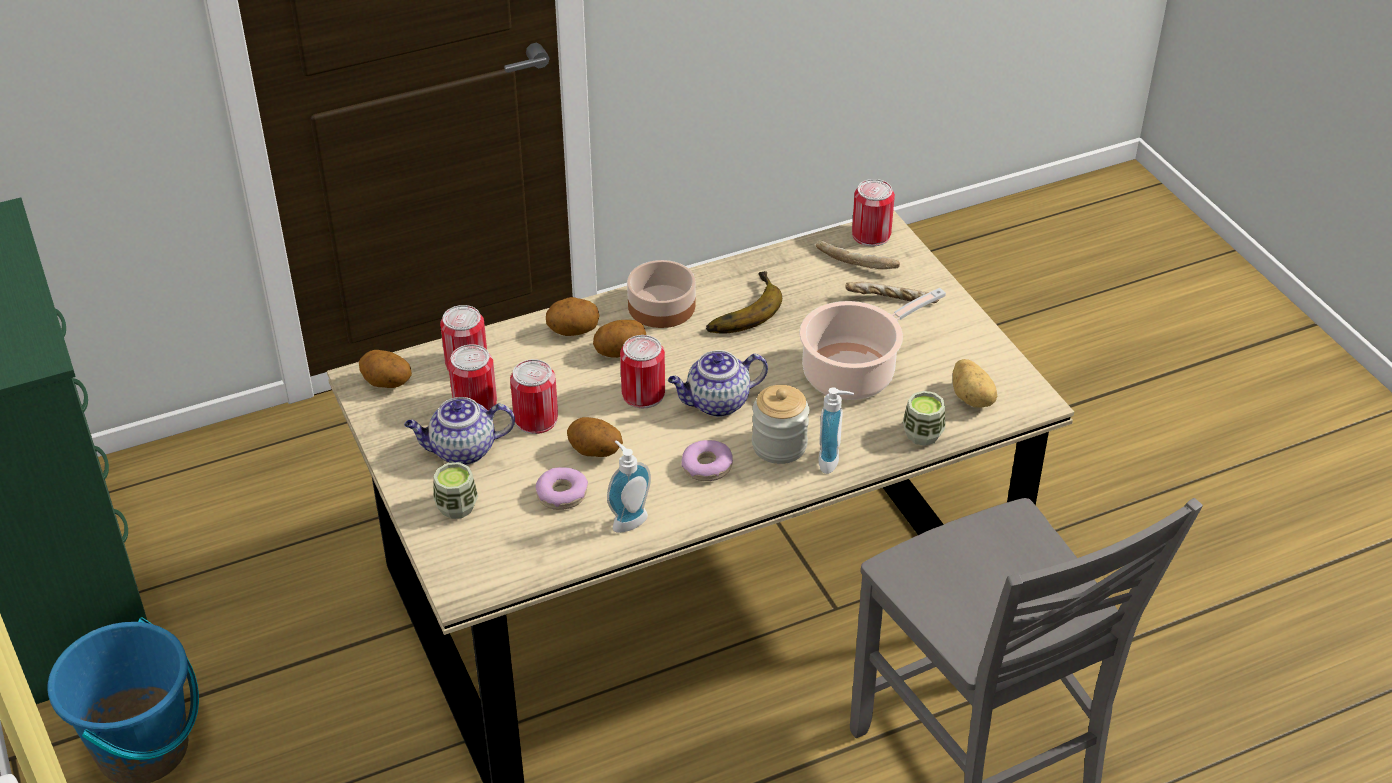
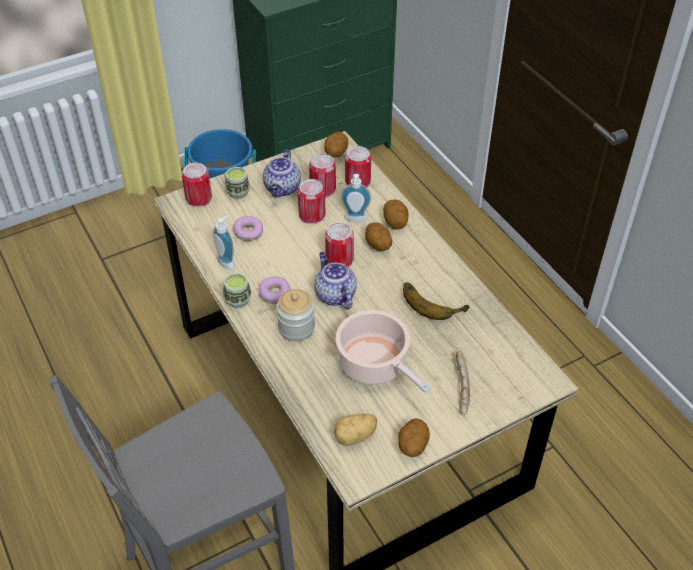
camera: 85 degrees right, 5 degrees up
teapot [404,397,515,465] -> teapot turned 150 degrees counterclockwise [263,150,301,198]
potato [567,417,623,457] -> potato moved to [398,418,430,457]
bowl [627,260,696,328] -> none
bread [816,241,900,269] -> none
soap dispenser [819,387,854,474] -> soap dispenser moved to [341,174,371,222]
can [852,179,895,247] -> can moved to [182,163,212,207]
cup [903,391,945,446] -> cup moved to [224,273,251,308]

